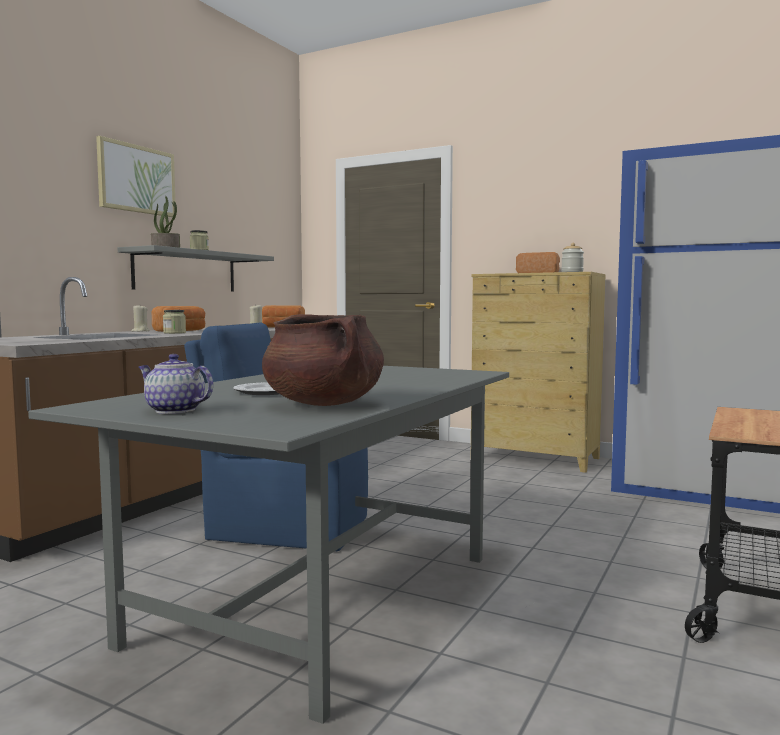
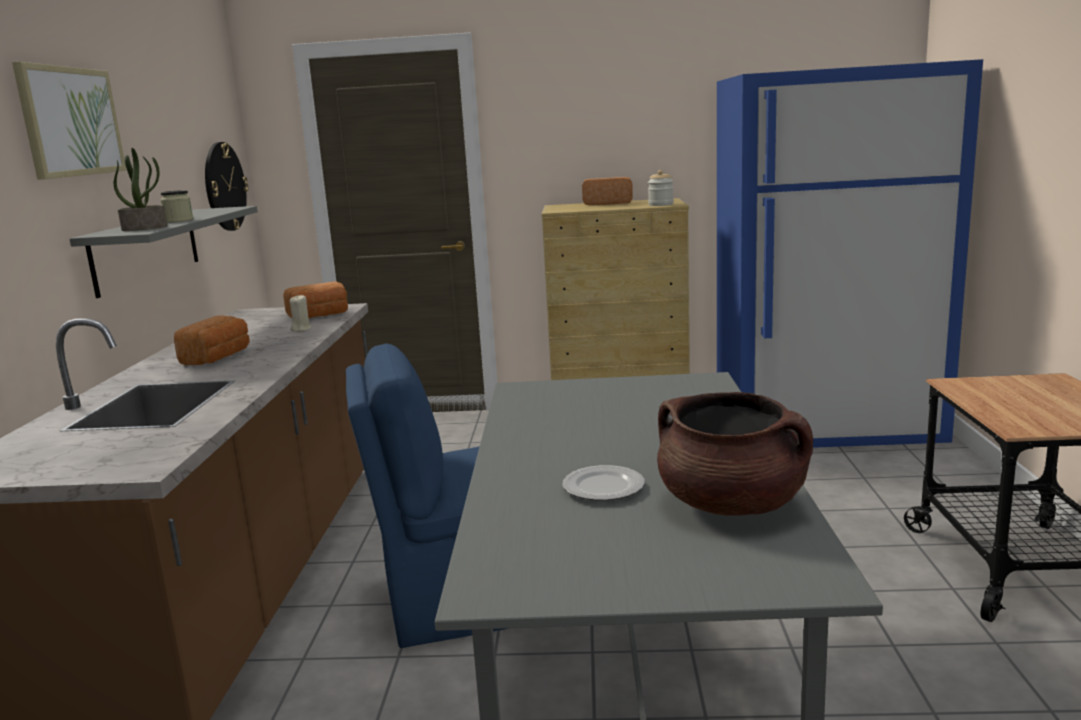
camera: 25 degrees left, 10 degrees up
beige candle [131,305,150,332] -> none
teapot [139,354,213,414] -> none
jar [163,310,186,334] -> none
none -> wall clock [205,142,248,231]

